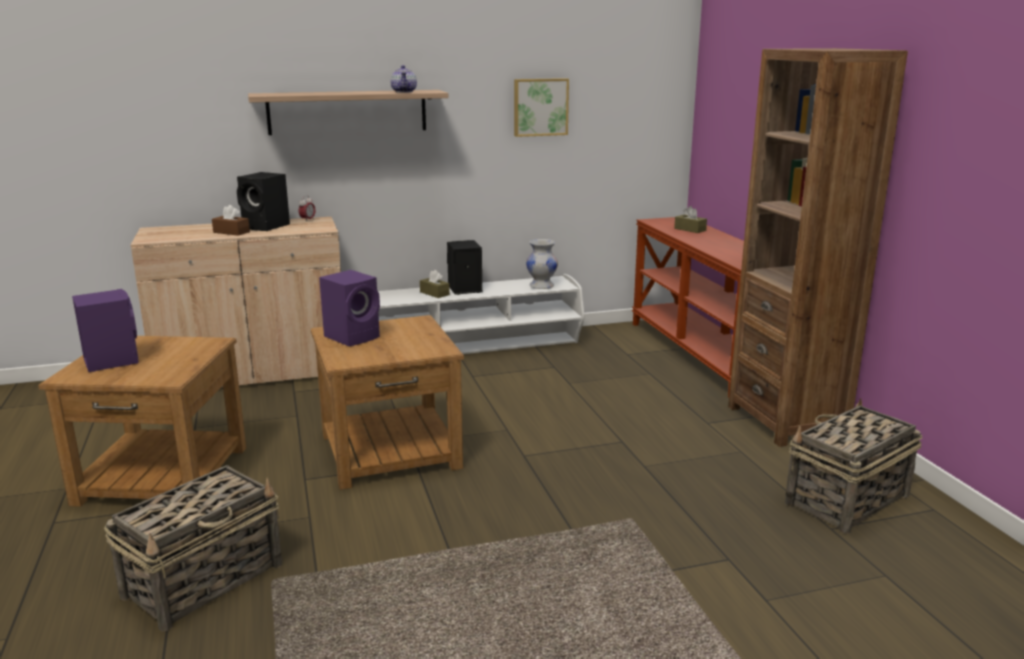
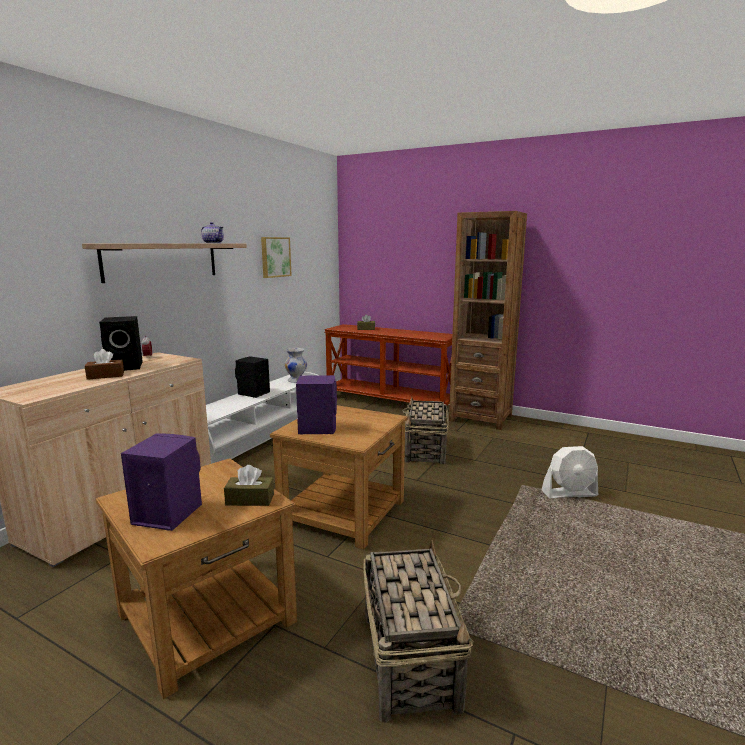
camera: 45 degrees left, 5 degrees down
brown tissue box [420,270,450,298] -> brown tissue box moved to [224,465,274,506]
basket [785,398,922,534] -> basket moved to [402,397,449,465]
none -> white fan [541,446,598,498]

